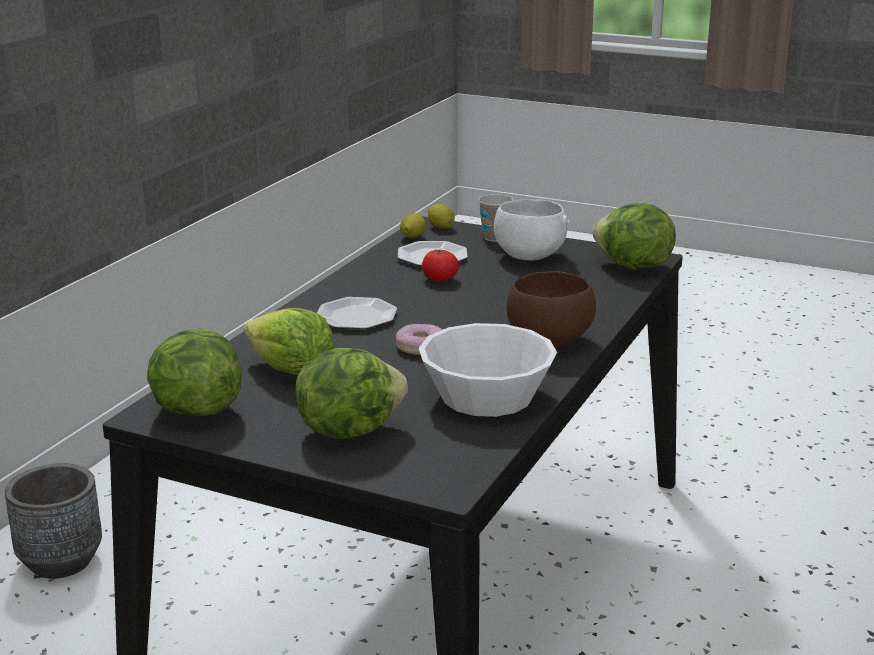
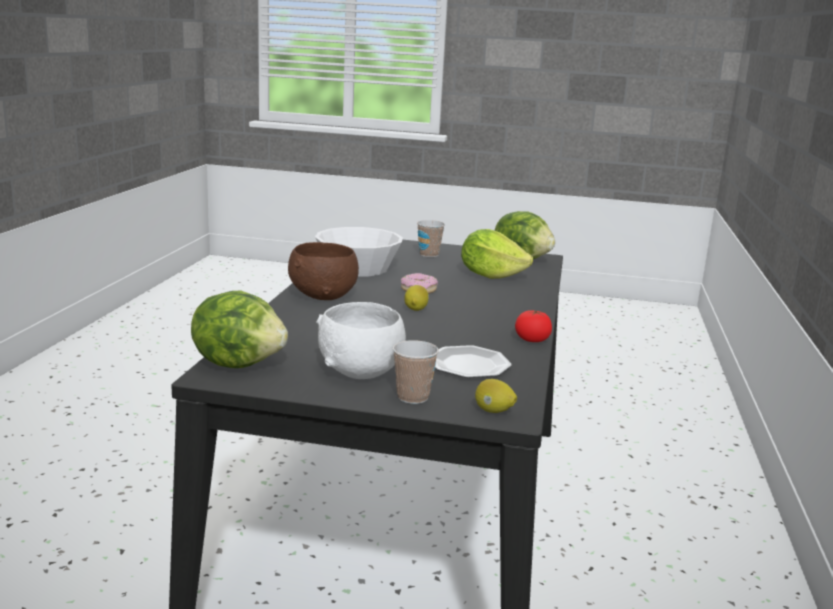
camera: 165 degrees right, 5 degrees down
grey planter [5,463,102,579] -> none
lettuce [295,348,408,439] -> cup [417,220,445,257]
plate [317,297,397,329] -> none
lemon [400,213,425,238] -> lemon moved to [404,285,429,311]
tomato [422,249,459,282] -> tomato moved to [515,310,552,342]

